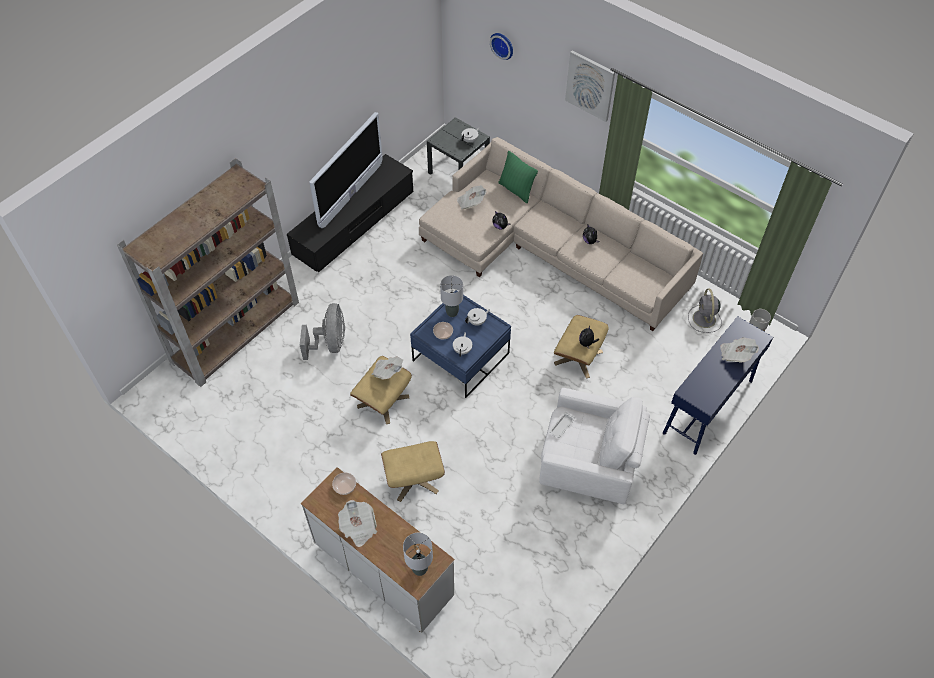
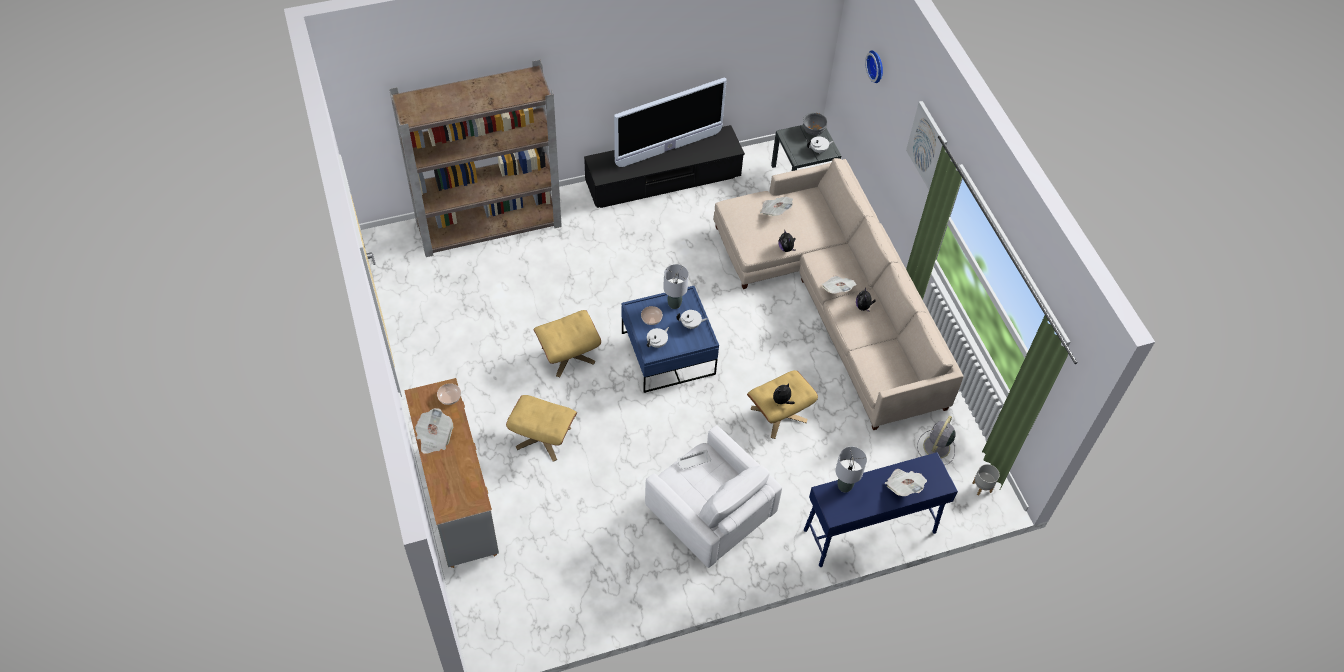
camera: 30 degrees right, 0 degrees up
grey fan [300,303,345,360] -> none
newspaper [372,356,403,379] -> newspaper moved to [821,275,857,294]
grey table lamp [403,533,433,576] -> grey table lamp moved to [835,447,867,492]
green pillow [498,151,538,203] -> none
none -> grey bowl [803,112,828,135]

